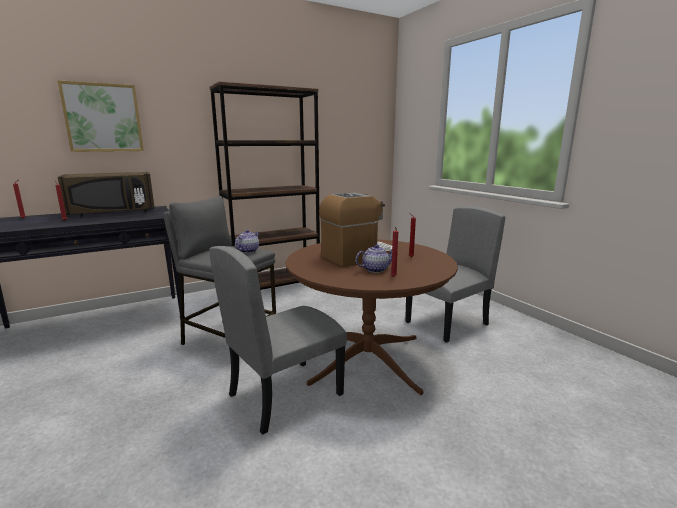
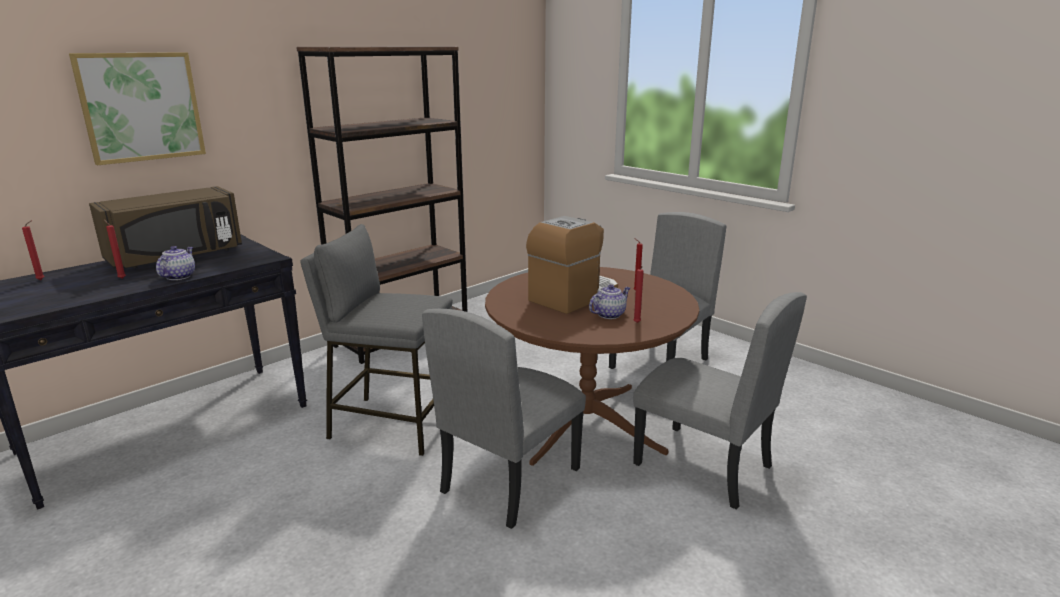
camera: 15 degrees left, 5 degrees up
teapot [235,230,259,253] -> teapot moved to [156,246,195,280]
none -> grey chair [633,292,807,510]

